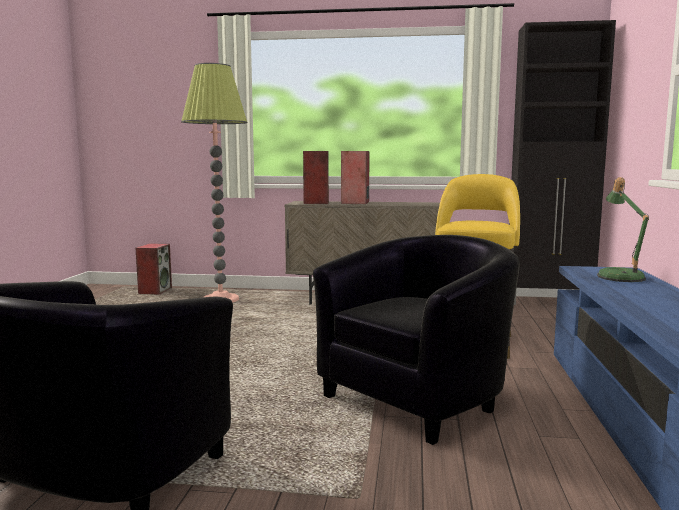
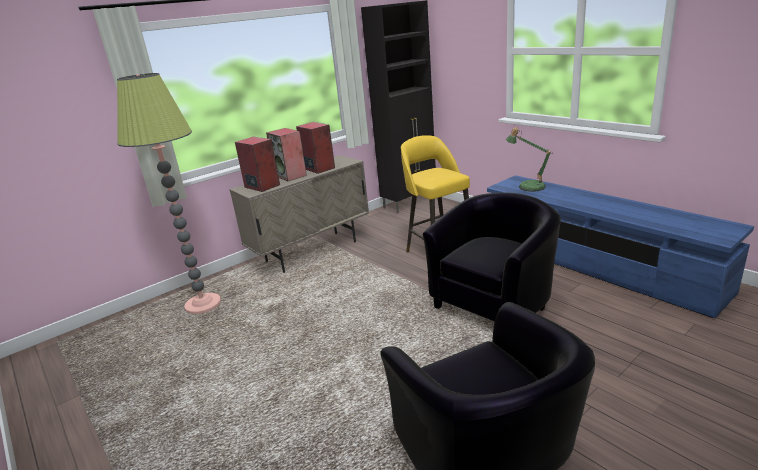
camera: 45 degrees left, 15 degrees up
speaker [136,243,172,295] -> speaker moved to [296,122,335,174]
black armchair [313,235,520,445] -> black armchair turned 45 degrees clockwise [423,192,561,322]

